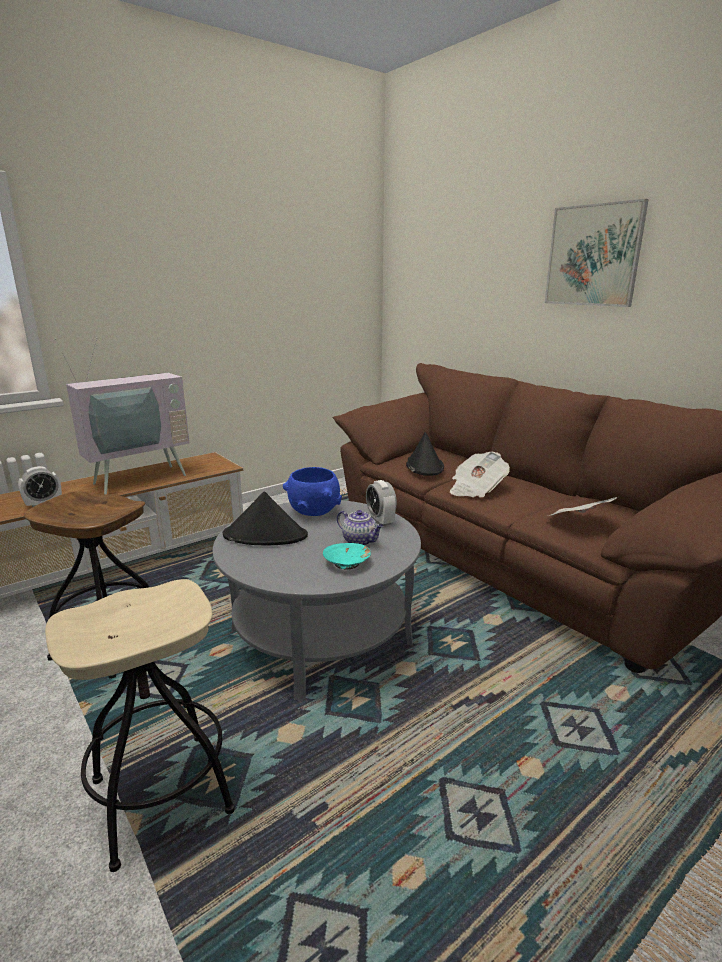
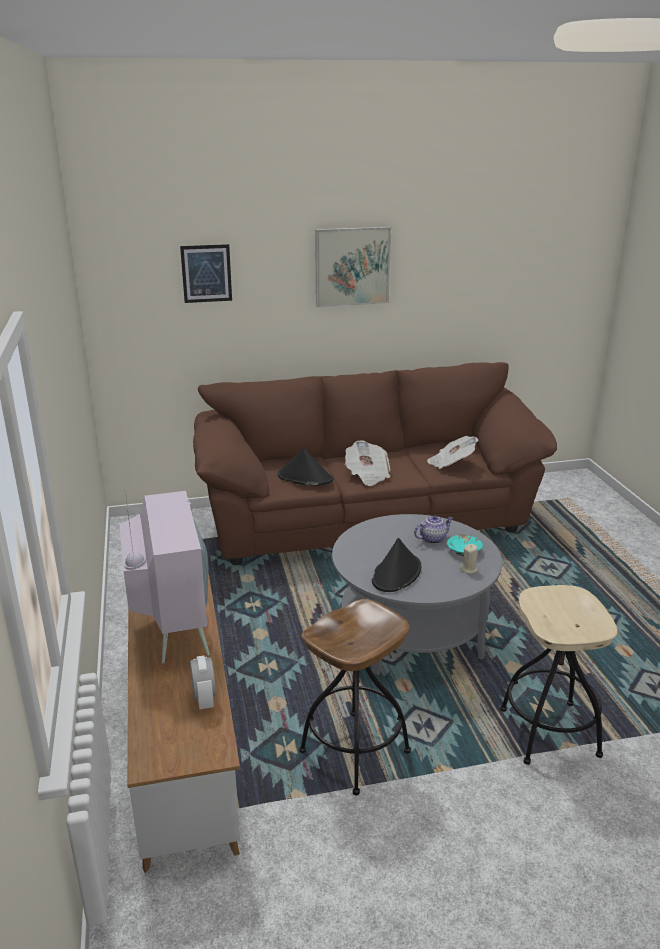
camera: 65 degrees left, 5 degrees up
blue bowl [283,467,342,516] -> none
alarm clock [366,480,397,526] -> none
none -> picture [180,244,232,303]
none -> beige candle [460,544,478,574]

